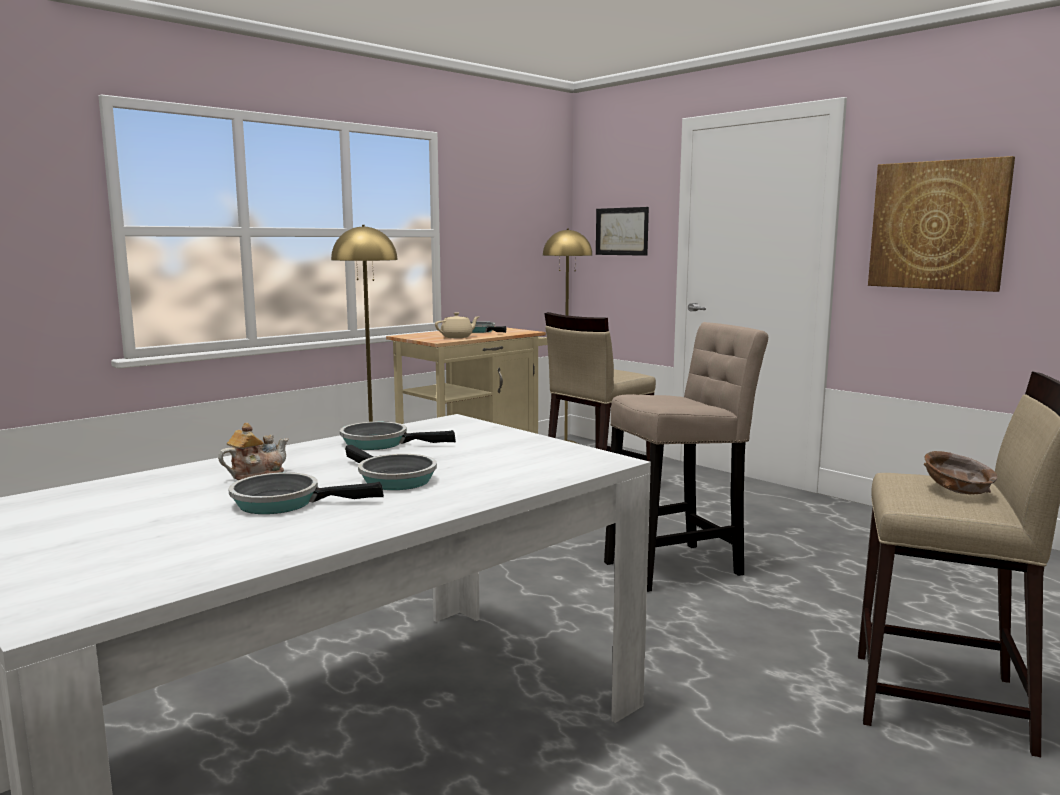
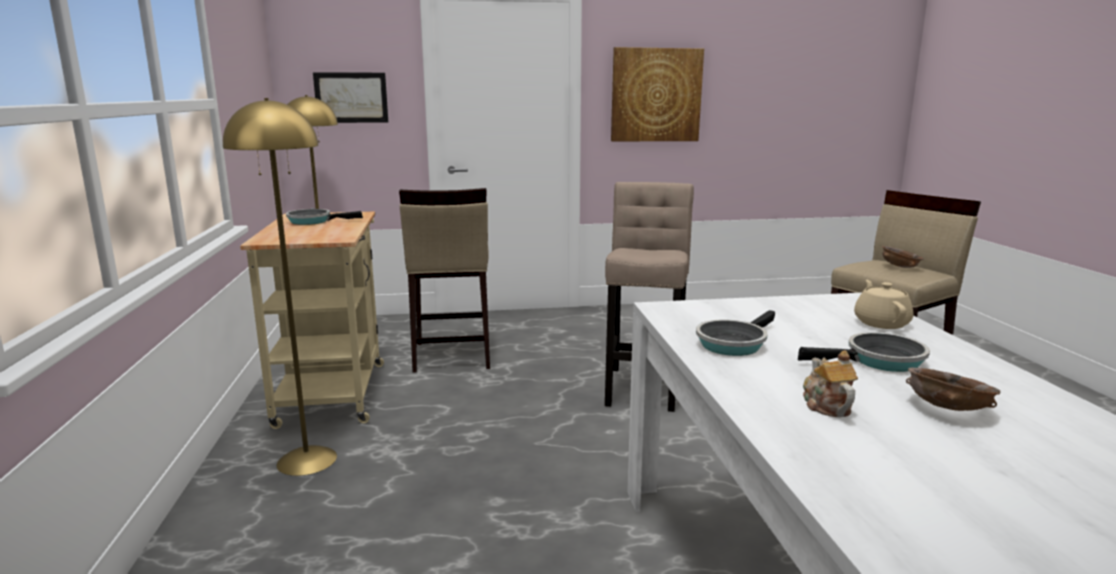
camera: 55 degrees left, 5 degrees up
frying pan [228,472,384,514] -> brown bowl [906,367,1001,411]
beige teapot [435,312,480,338] -> beige teapot moved to [854,280,914,329]

